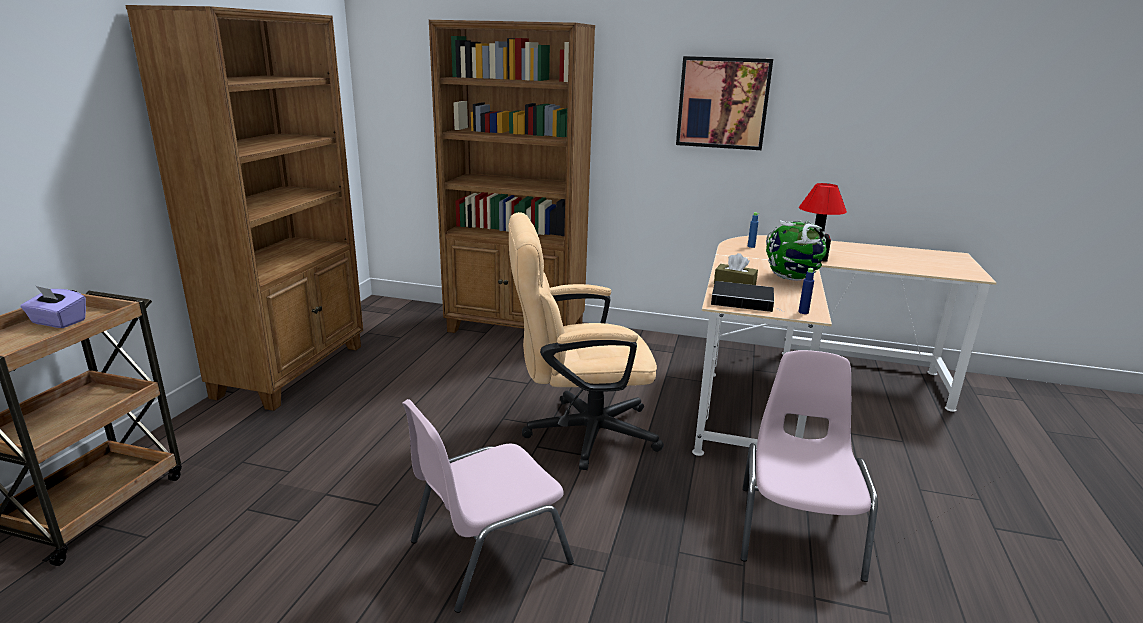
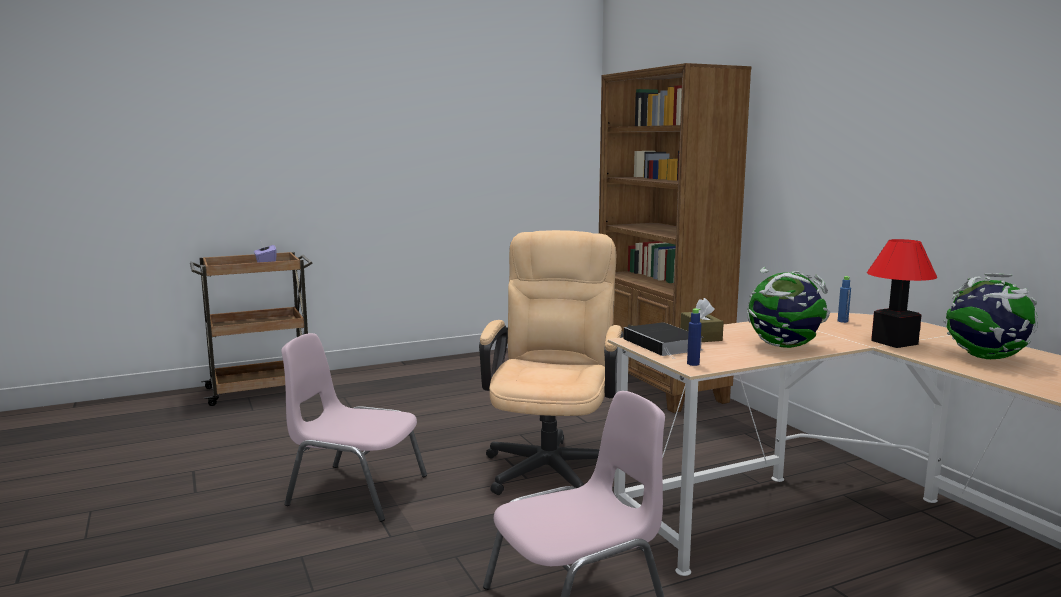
camera: 50 degrees right, 10 degrees down
brown bookcase [125,5,363,411] -> none
beige office chair [509,212,664,470] -> beige office chair turned 60 degrees clockwise [479,230,623,495]
picture [676,56,773,150] -> none
none -> globe [943,273,1038,359]

